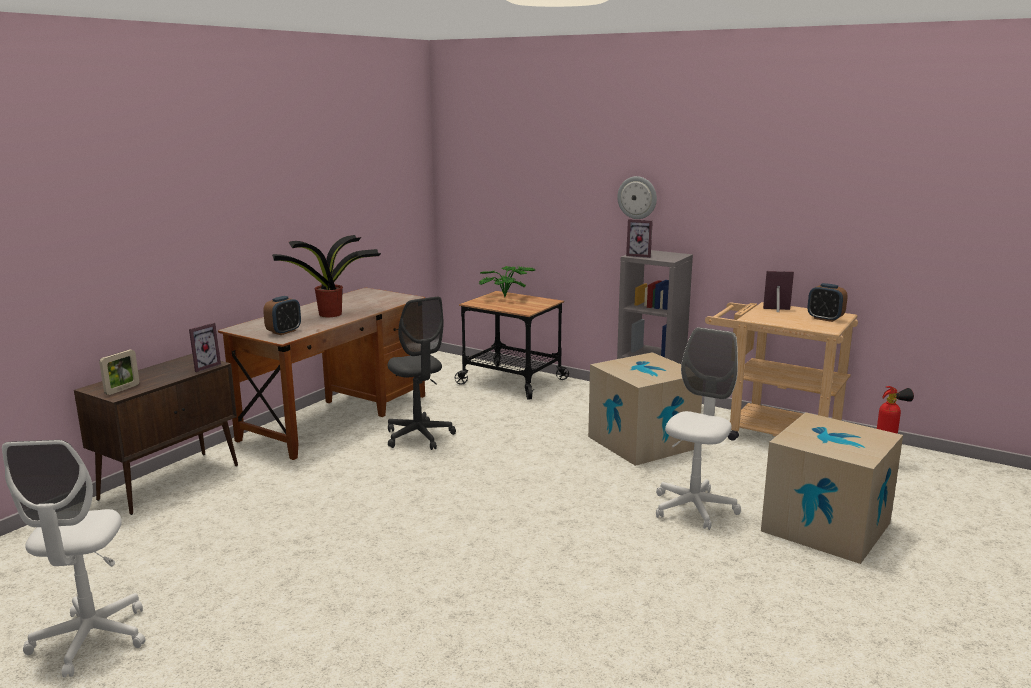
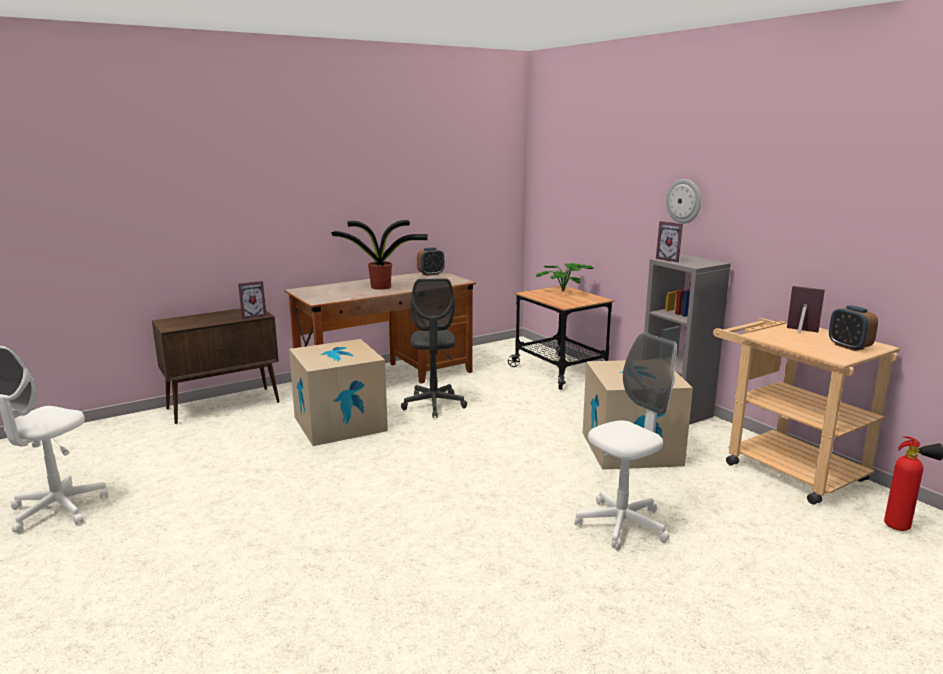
camera: 25 degrees right, 0 degrees up
picture frame [99,349,139,395] -> none
alarm clock [263,296,301,335] -> alarm clock moved to [417,247,444,276]
cardboard box [761,412,903,564] -> cardboard box moved to [289,339,388,446]

